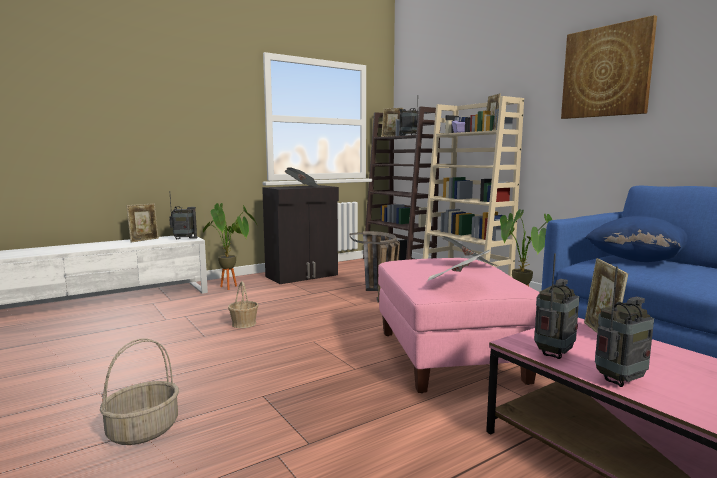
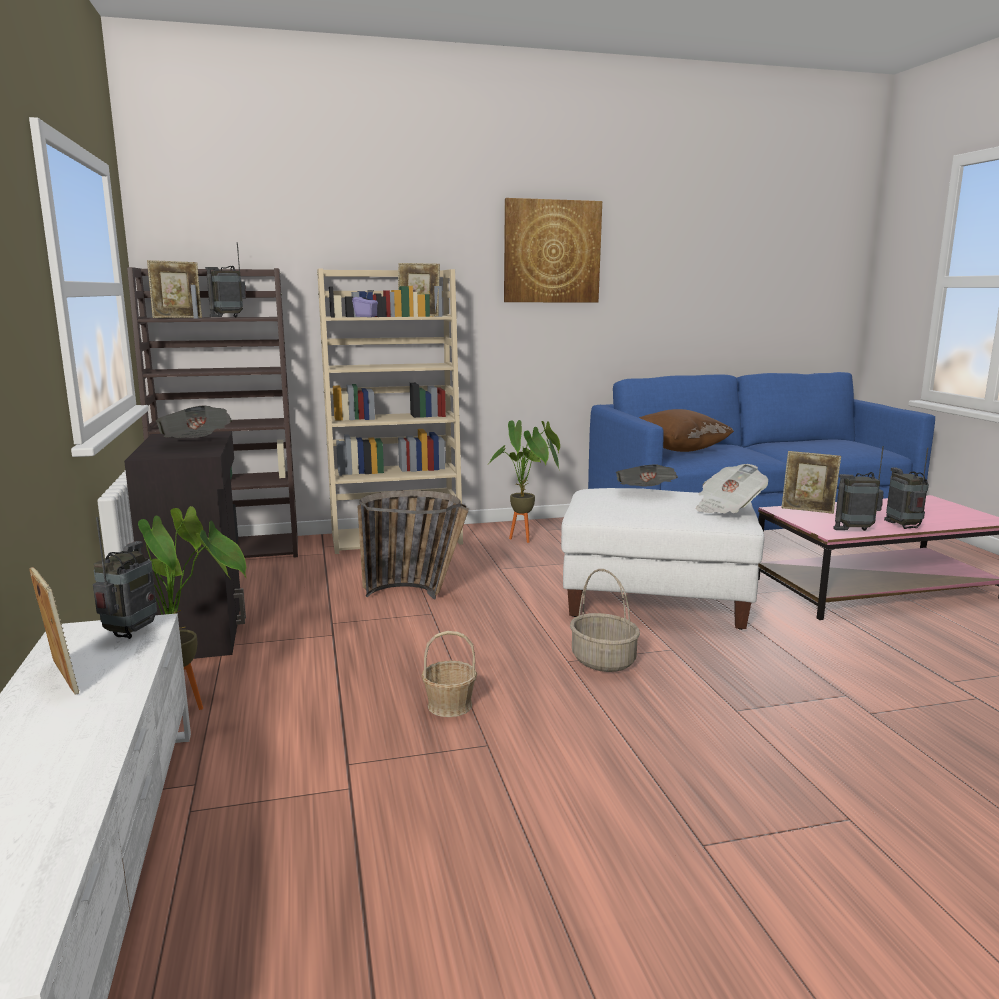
camera: 70 degrees left, 5 degrees up
basket [100,338,179,445] -> basket moved to [570,569,640,672]
pink ottoman [378,258,540,393] -> white ottoman [561,488,764,630]
radio [534,253,579,359] -> radio turned 60 degrees counterclockwise [833,446,884,531]
blue pillow [585,216,687,262] -> brown pillow [639,409,734,452]

